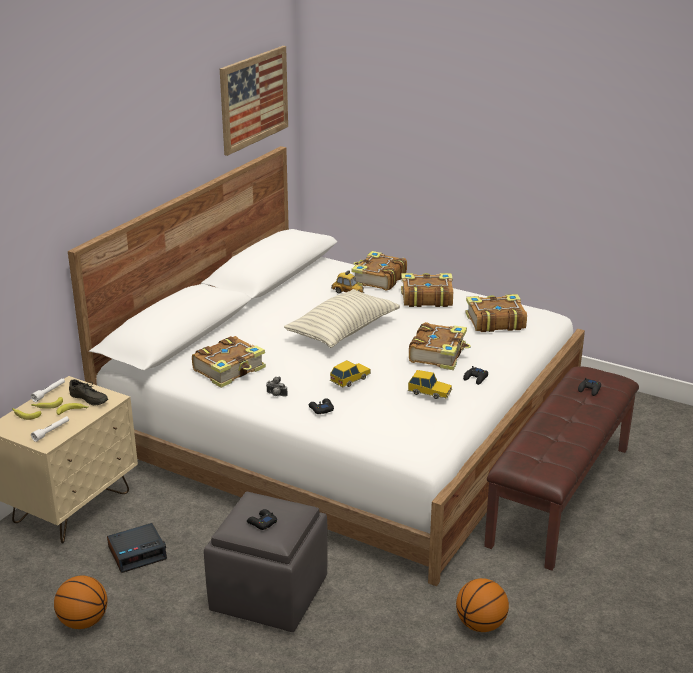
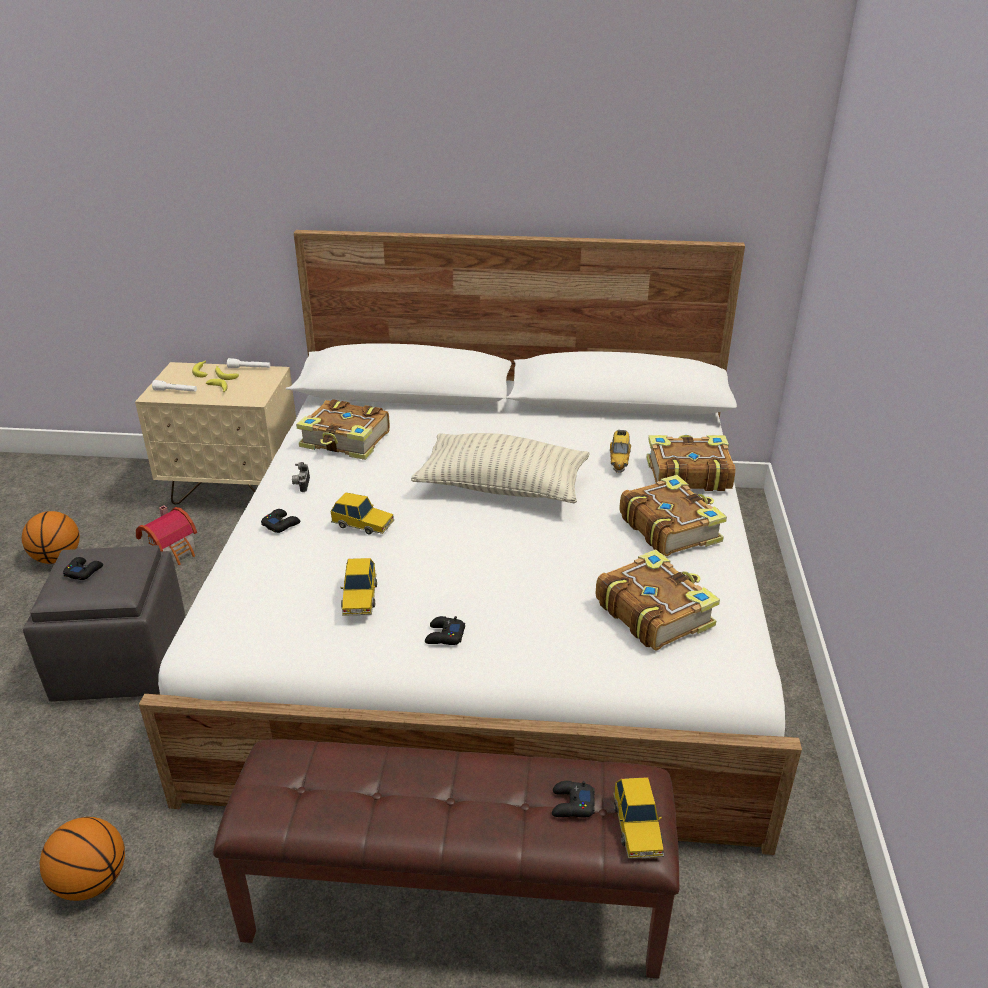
camera: 65 degrees right, 5 degrees up
grey shoe [69,379,108,405] -> none
alarm clock [107,523,167,573] -> toy house [136,505,197,565]
picture [220,46,288,156] -> none
book [409,322,471,370] -> none
none -> toy car [613,777,664,859]

